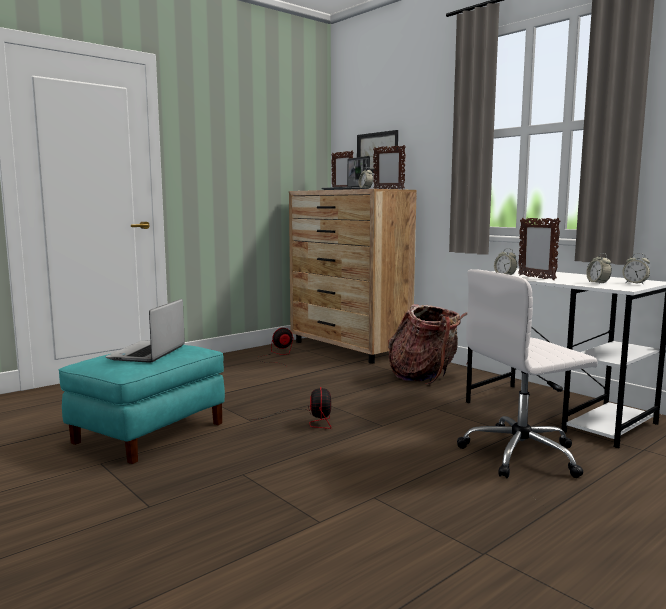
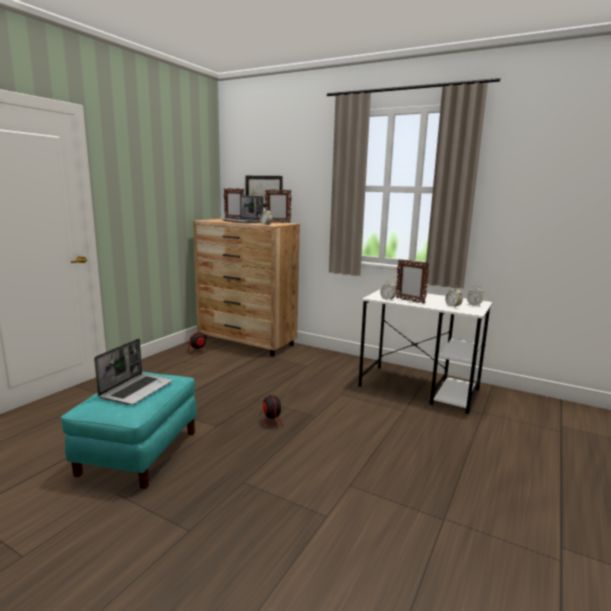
camera: 20 degrees left, 5 degrees up
laptop [106,299,185,363] -> laptop turned 150 degrees counterclockwise [94,338,173,405]
backpack [388,304,473,384] -> none
white office chair [457,269,598,478] -> none

